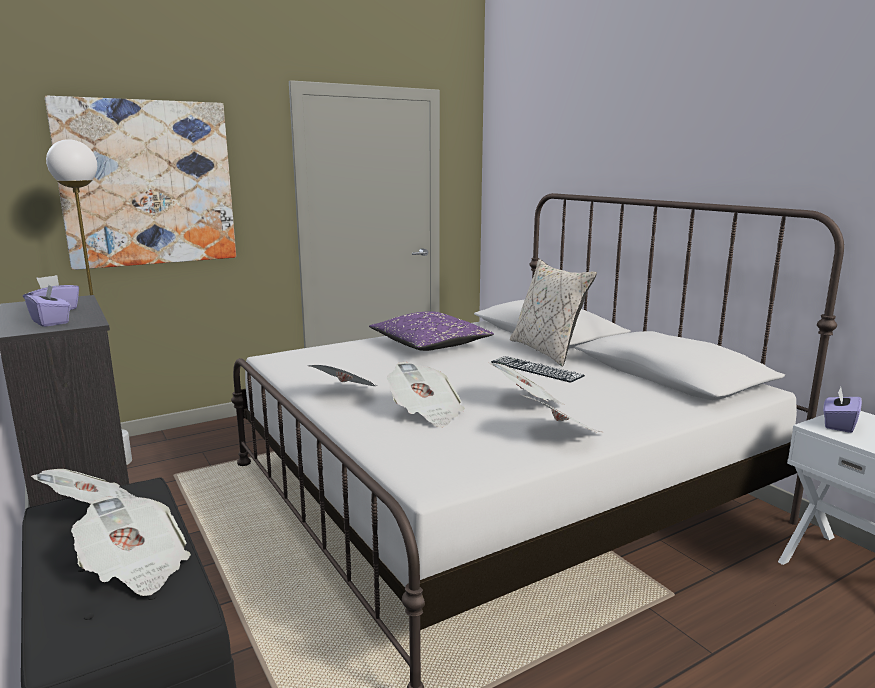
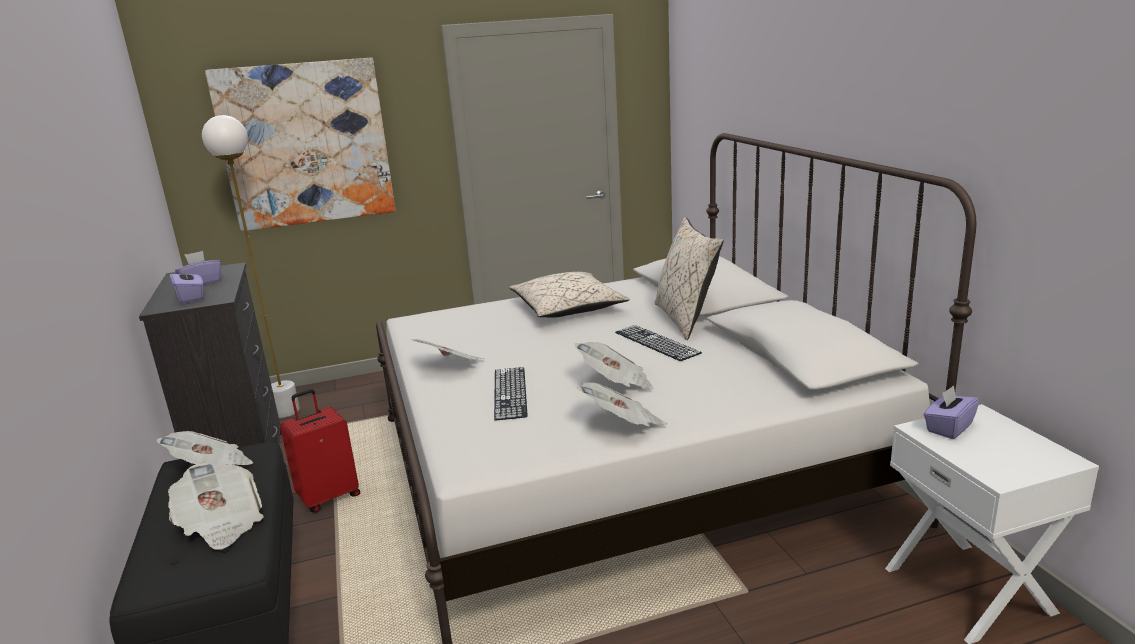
camera: 15 degrees right, 5 degrees up
purple pillow [369,311,494,351] -> beige pillow [509,272,630,318]
newspaper [387,362,465,428] -> keyboard [494,367,527,421]
none -> red suitcase [280,389,360,513]

